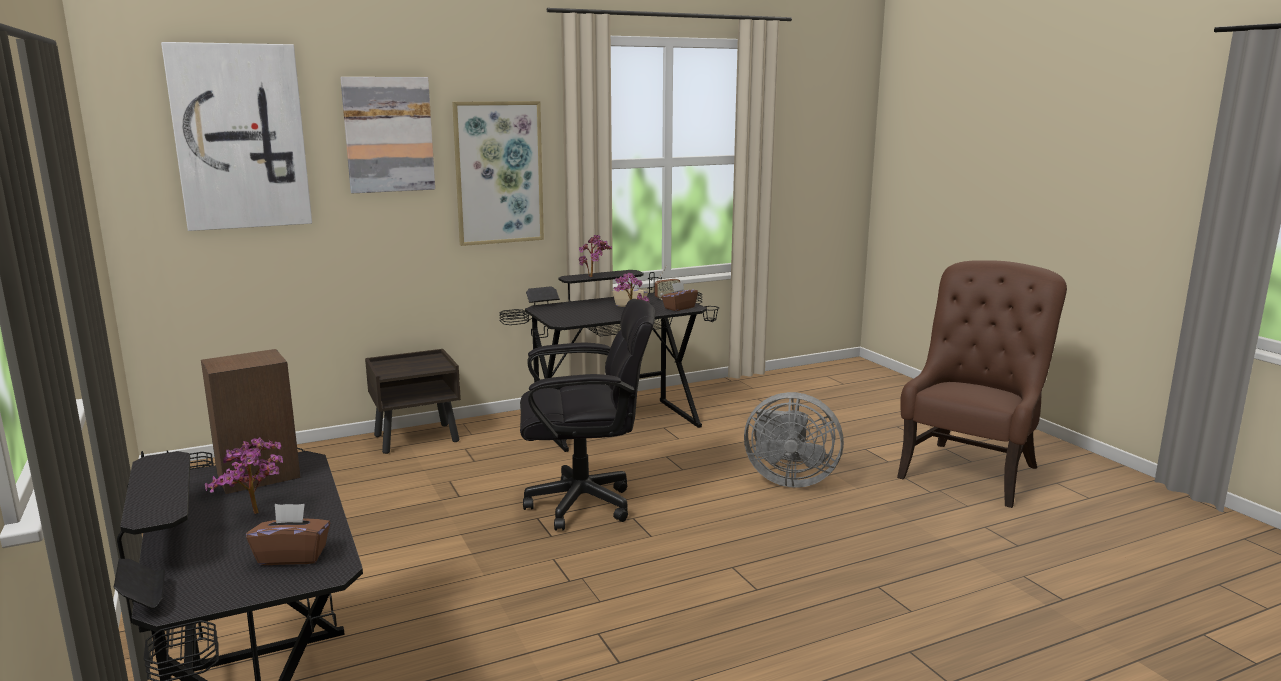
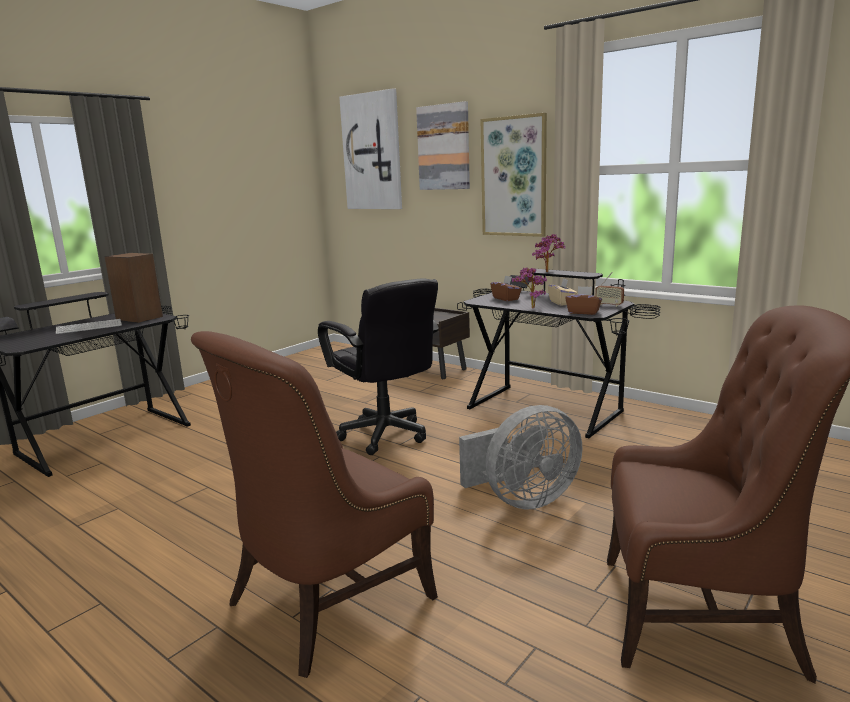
camera: 65 degrees right, 0 degrees up
potted plant [205,437,283,514] -> keyboard [56,319,122,334]
brown tissue box [246,504,330,565] -> brown tissue box moved to [491,275,522,301]
grey fan [744,392,844,488] -> grey fan turned 105 degrees counterclockwise [459,405,583,509]
none -> brown chair [191,331,438,678]

